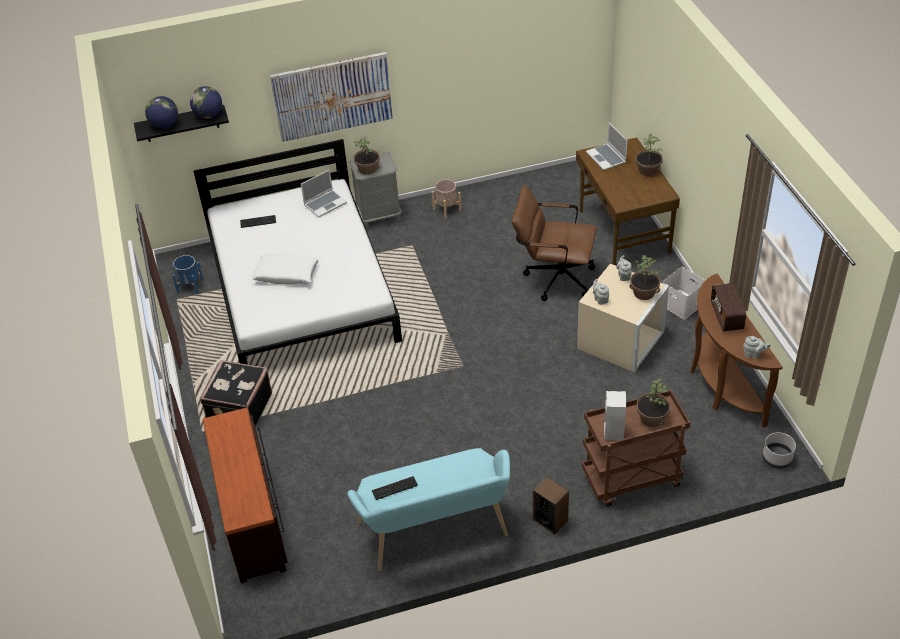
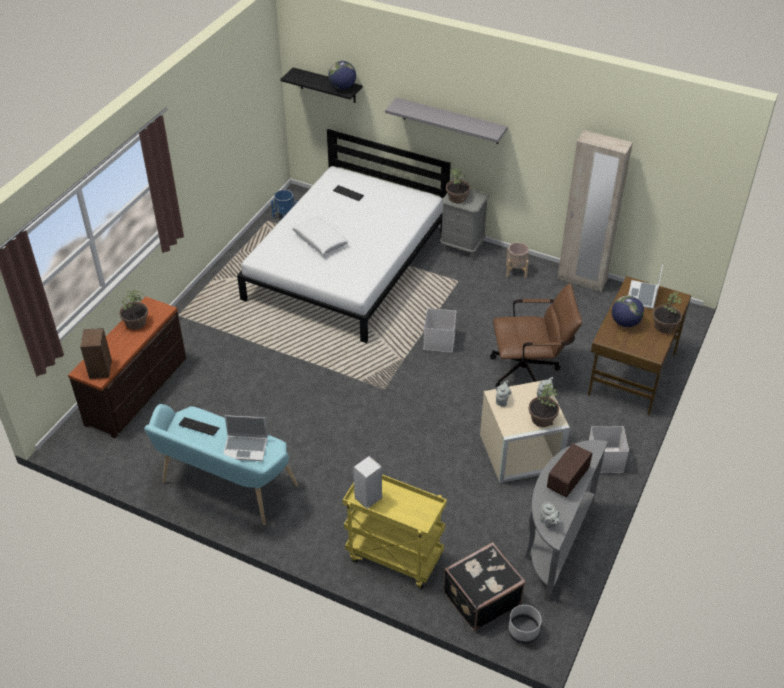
camera: 40 degrees right, 0 degrees up
globe [145,96,178,128] -> globe moved to [612,295,644,327]
black suitcase [200,360,272,426] -> black suitcase moved to [444,542,525,631]
picture [270,52,393,142] -> grey shelf [385,98,508,144]
laptop [301,169,347,217] -> laptop moved to [223,415,268,461]
brown office chair [512,185,597,301] -> brown office chair turned 120 degrees clockwise [490,283,582,388]
speaker [533,476,569,535] -> speaker moved to [80,328,112,379]
brown cart [582,390,690,507] -> yellow cart [343,474,447,589]
potted plant [636,379,671,427] -> potted plant moved to [119,290,148,330]
brown console table [690,273,783,427] -> grey console table [524,440,608,602]
none -> white storage box [423,308,456,352]
none -> beige wardrobe [557,130,633,292]

